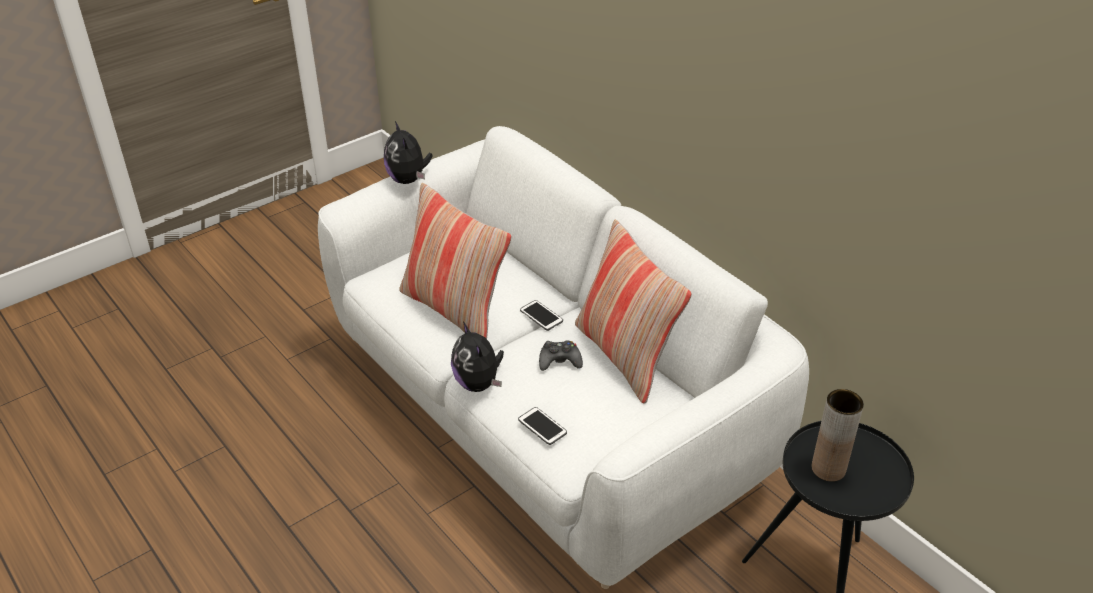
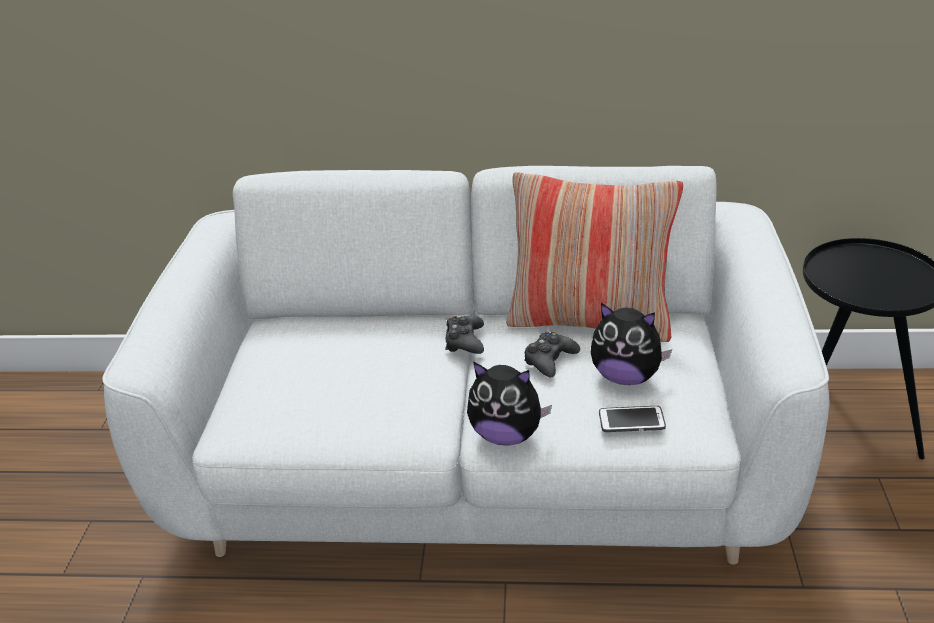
camera: 45 degrees left, 5 degrees down
plush toy [384,121,432,184] -> plush toy moved to [591,303,672,385]
pillow [399,183,512,339] -> none
phone [520,300,563,331] -> black game controller [445,316,484,354]
brown vase [812,389,864,482] -> none

